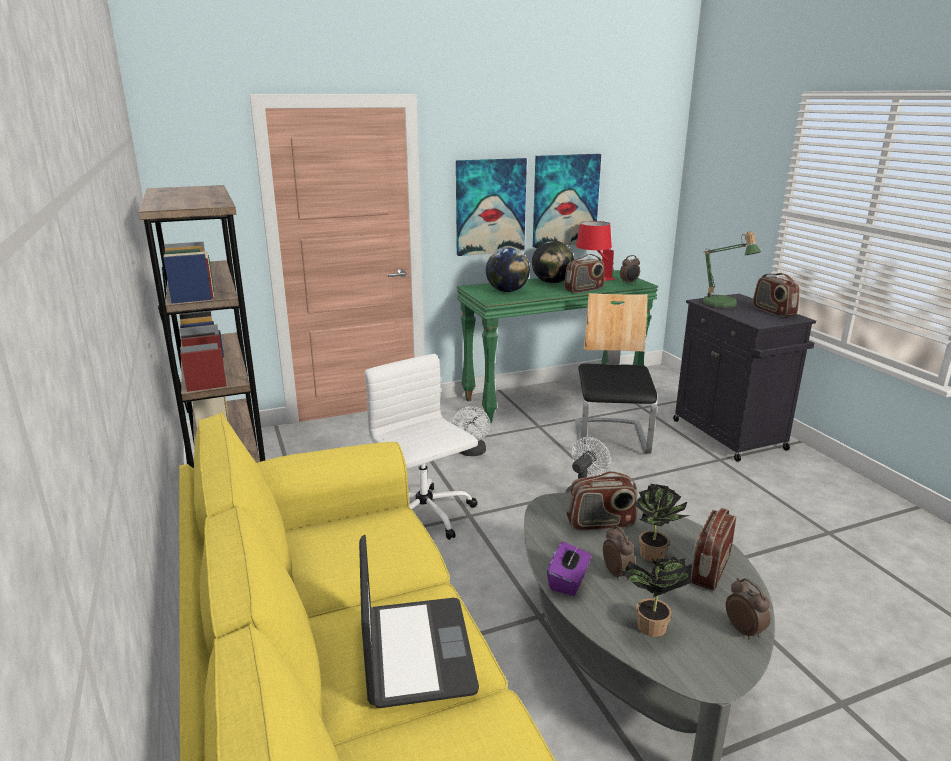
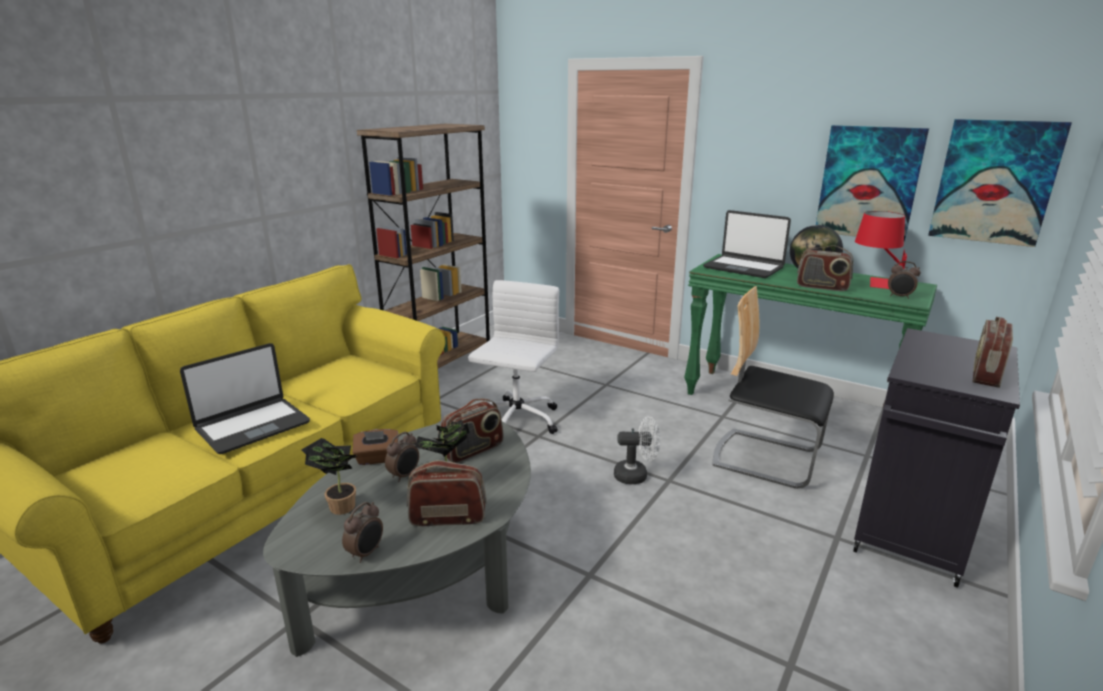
camera: 55 degrees right, 0 degrees up
white fan [452,406,490,456] -> none
picture [456,158,527,256] -> picture moved to [928,119,1072,247]
globe [486,247,530,292] -> laptop [703,210,791,278]
purple tissue box [547,542,591,596] -> brown tissue box [352,429,398,465]
radio [566,471,638,531] -> radio turned 90 degrees counterclockwise [441,399,504,463]
chair [575,293,657,454] -> chair turned 120 degrees counterclockwise [712,286,834,489]
table lamp [702,231,761,309] -> none

